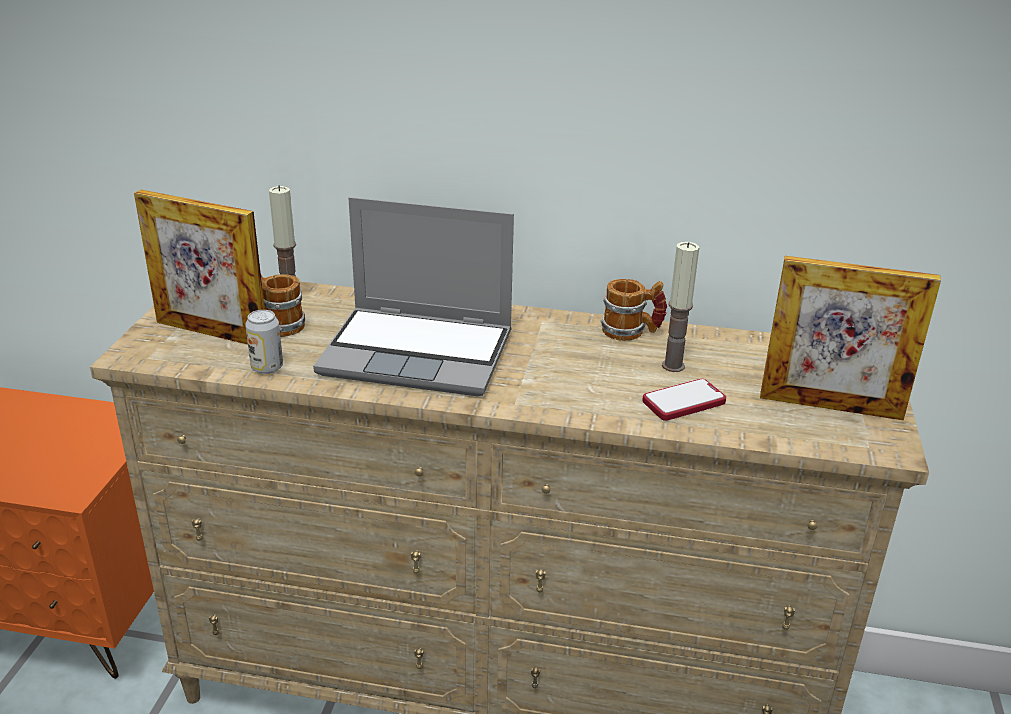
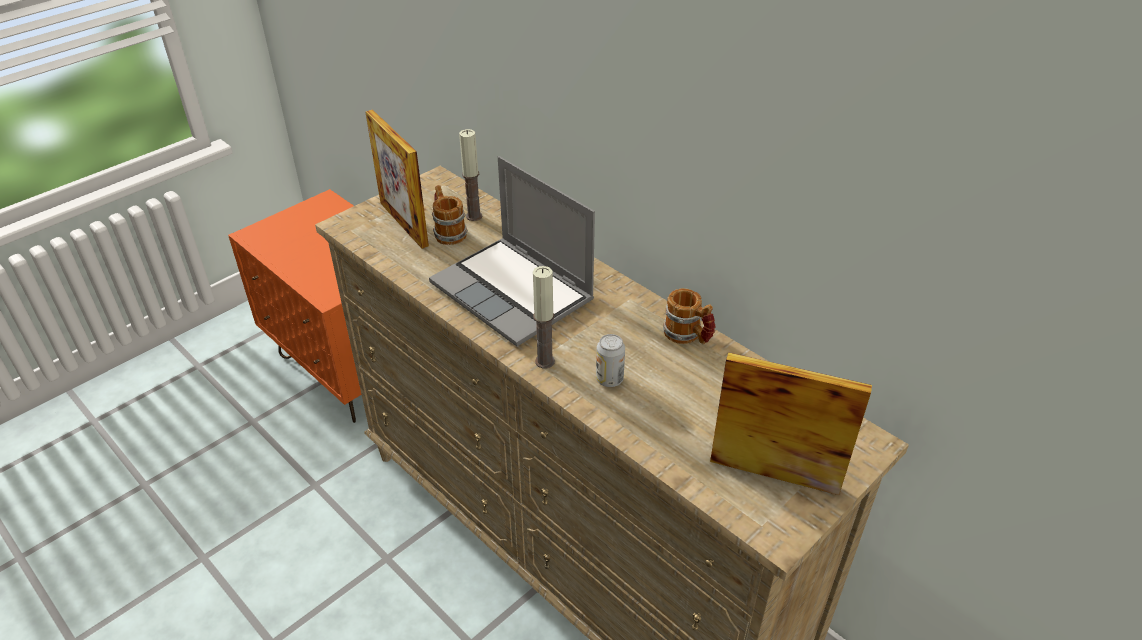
camera: 35 degrees right, 10 degrees up
can [245,310,283,374] -> can moved to [596,334,625,387]
phone [642,379,726,421] -> none
candle [662,242,699,372] -> candle moved to [533,266,555,368]
picture frame [760,256,941,421] -> picture frame turned 150 degrees clockwise [710,352,872,495]

